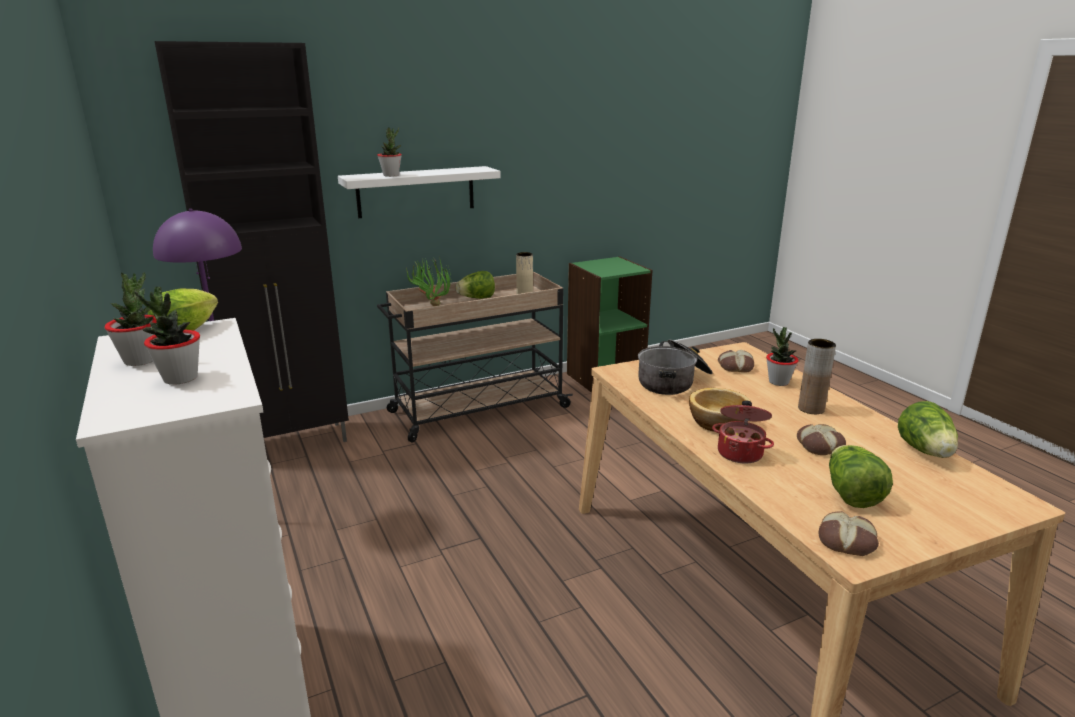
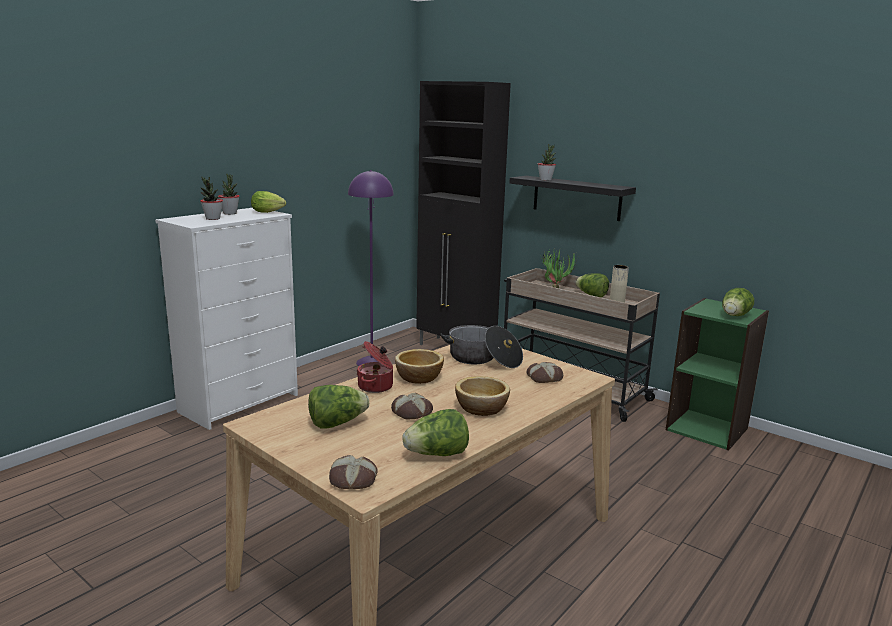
camera: 65 degrees right, 5 degrees down
white shelf [338,166,501,218] -> black shelf [509,176,636,221]
potted plant [766,327,798,386] -> none
brown vase [798,339,836,414] -> bowl [455,376,510,416]
bread [819,511,879,556] -> bread moved to [329,455,378,489]
none -> lettuce [722,288,754,316]

